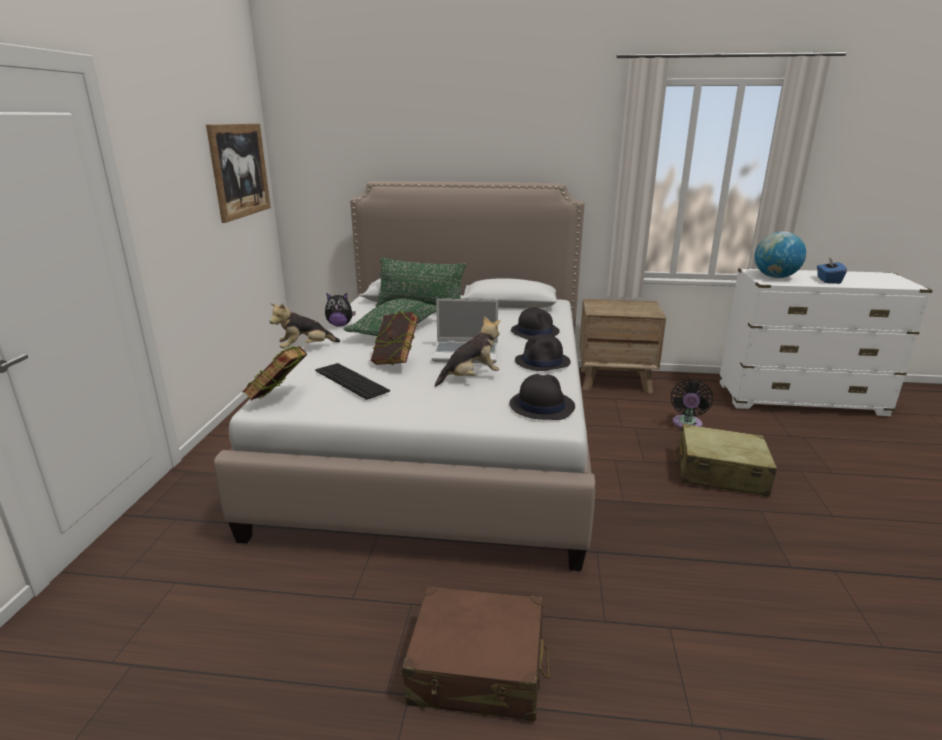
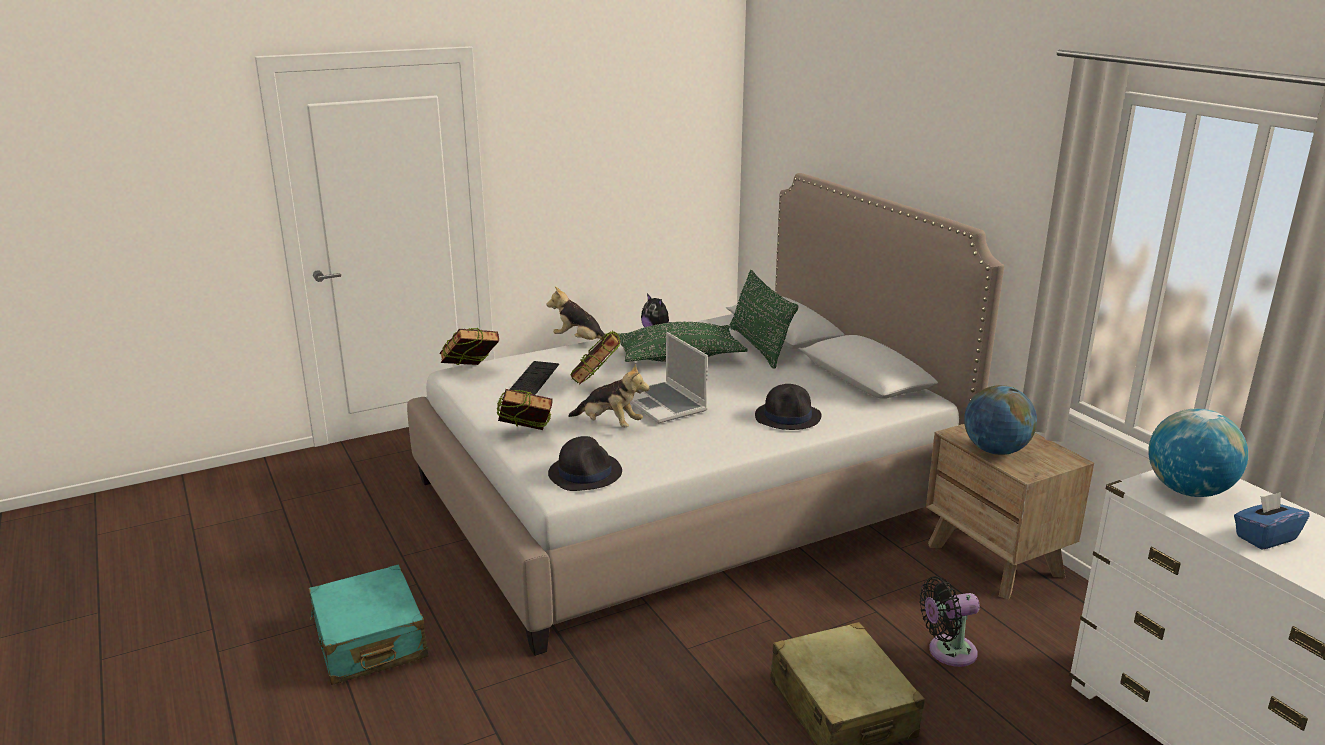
camera: 55 degrees right, 0 degrees up
picture [206,124,271,223] -> none
brown suitcase [402,587,550,721] -> turquoise suitcase [309,565,428,685]
black hat [515,334,571,371] -> none
none -> book [496,389,553,430]
none -> globe [964,385,1037,455]

